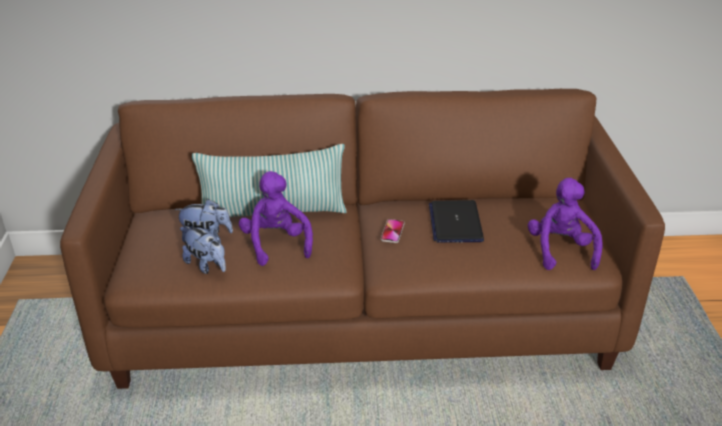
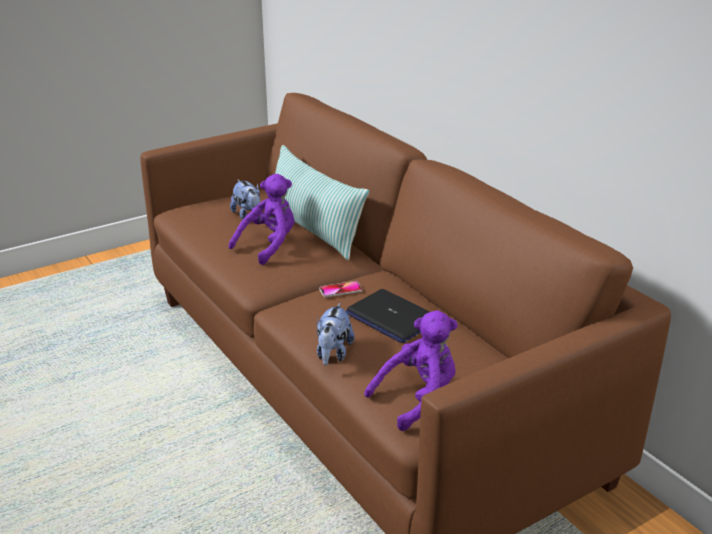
camera: 60 degrees right, 5 degrees down
plush toy [182,226,226,274] -> plush toy moved to [317,303,355,365]
laptop [429,200,484,243] -> laptop turned 105 degrees counterclockwise [346,289,430,343]

